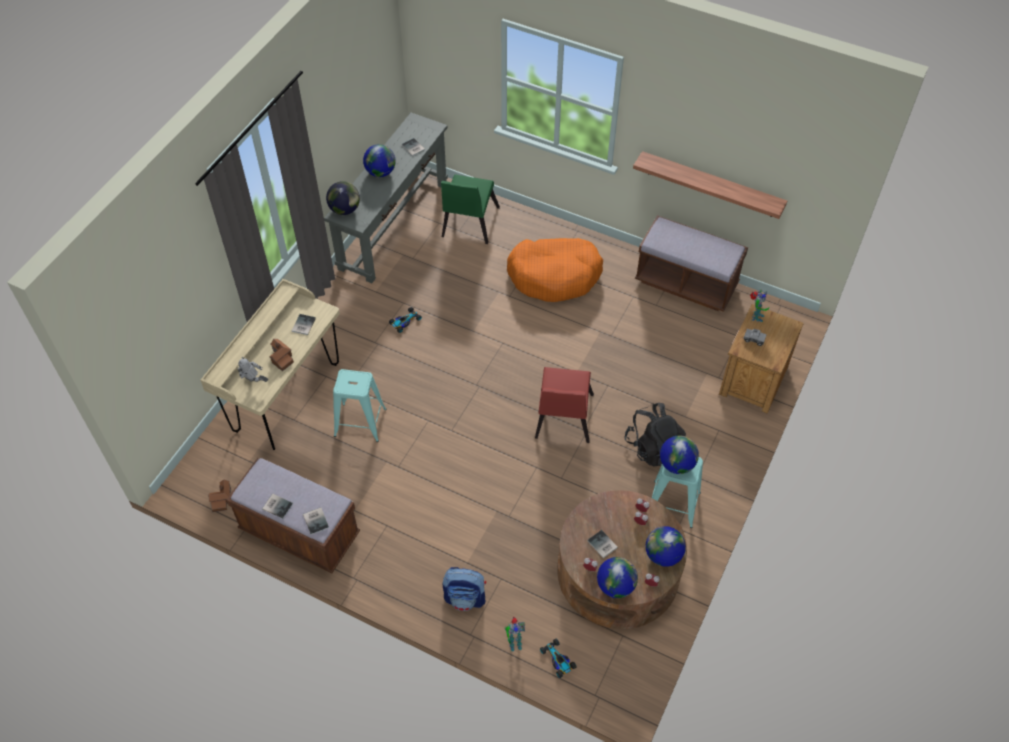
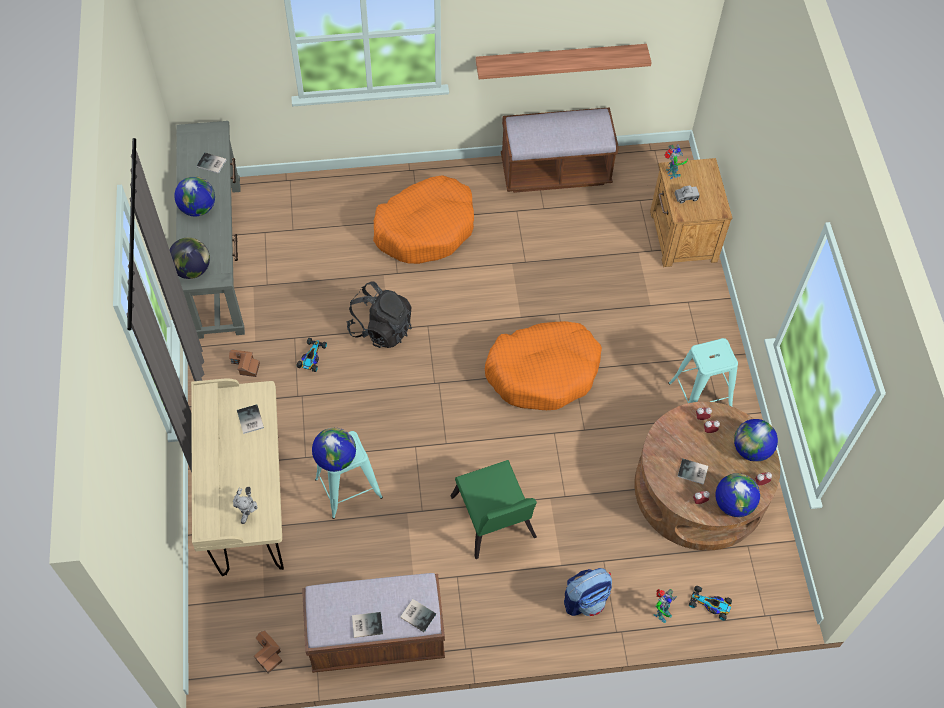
camera: 35 degrees left, 5 degrees up
toy robot [238,357,268,382] -> toy robot turned 75 degrees counterclockwise [233,487,258,524]
toy house [269,339,294,371] -> toy house moved to [229,349,260,377]
green chair [441,174,500,244] -> green chair moved to [451,460,537,559]
red chair [535,367,594,443] -> orange dog bed [485,321,602,410]
black backpack [625,403,686,467] -> black backpack moved to [347,281,412,348]
globe [660,436,699,474] -> globe moved to [312,428,356,472]

